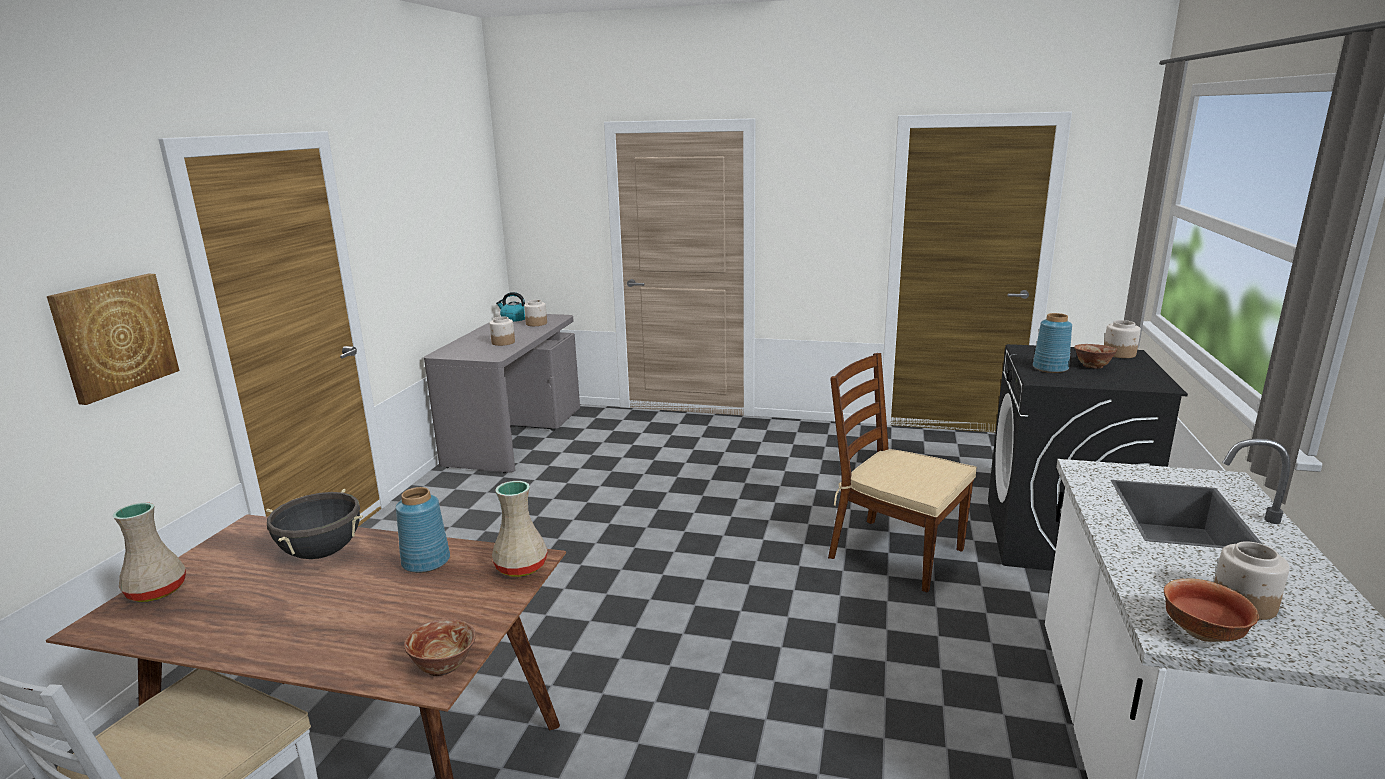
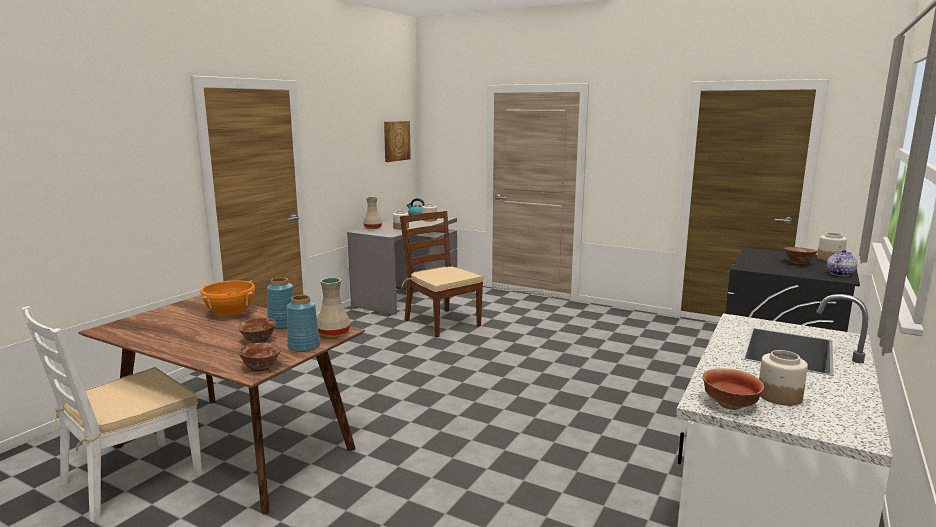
camera: 15 degrees right, 5 degrees down
picture [47,274,179,405] -> picture moved to [384,121,411,162]
beige vase [112,502,186,602] -> beige vase moved to [363,197,382,229]
black cooking pot [266,489,363,559] -> orange cooking pot [201,280,255,316]
brown chair [828,353,977,593] -> brown chair moved to [400,211,484,337]
blue vase [1033,313,1072,373] -> blue vase moved to [287,295,320,352]
none -> bowl [238,318,276,343]
none -> teapot [827,250,857,276]

